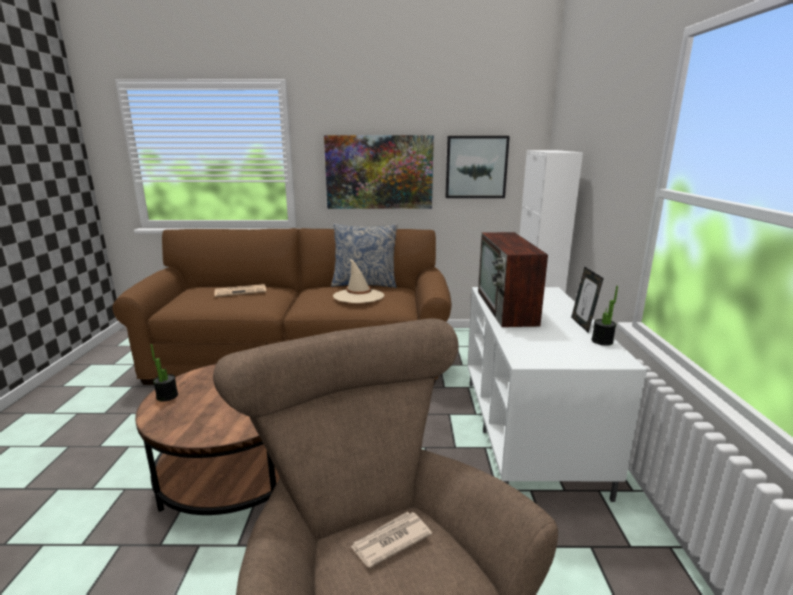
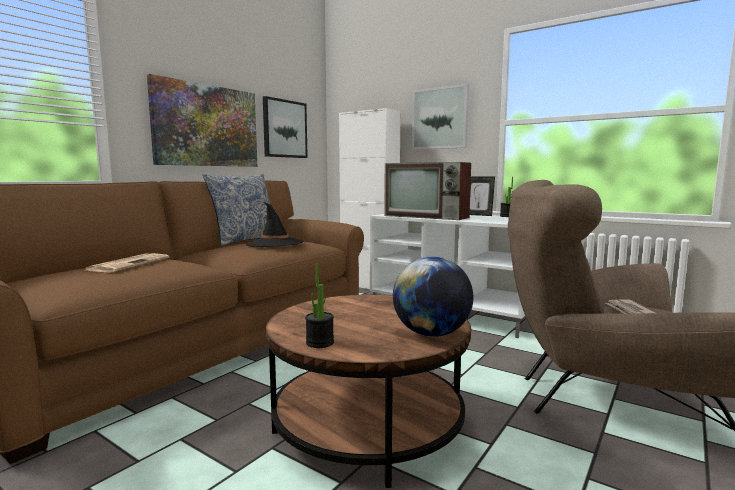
camera: 55 degrees left, 10 degrees down
beige hat [333,259,384,303] -> black hat [246,202,304,247]
none -> globe [393,256,473,337]
none -> picture [412,84,469,150]

